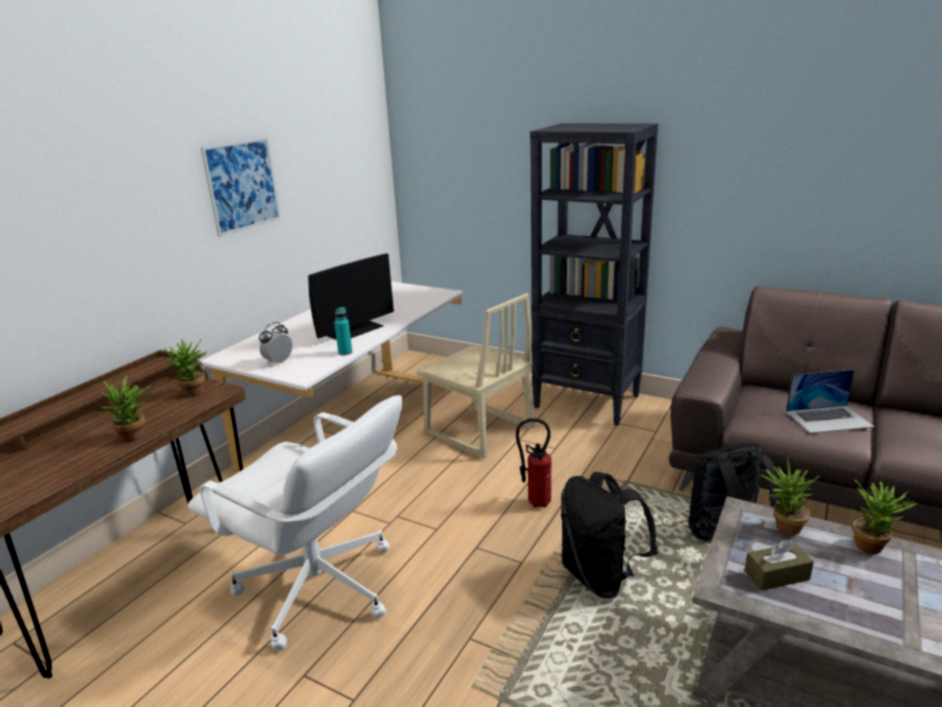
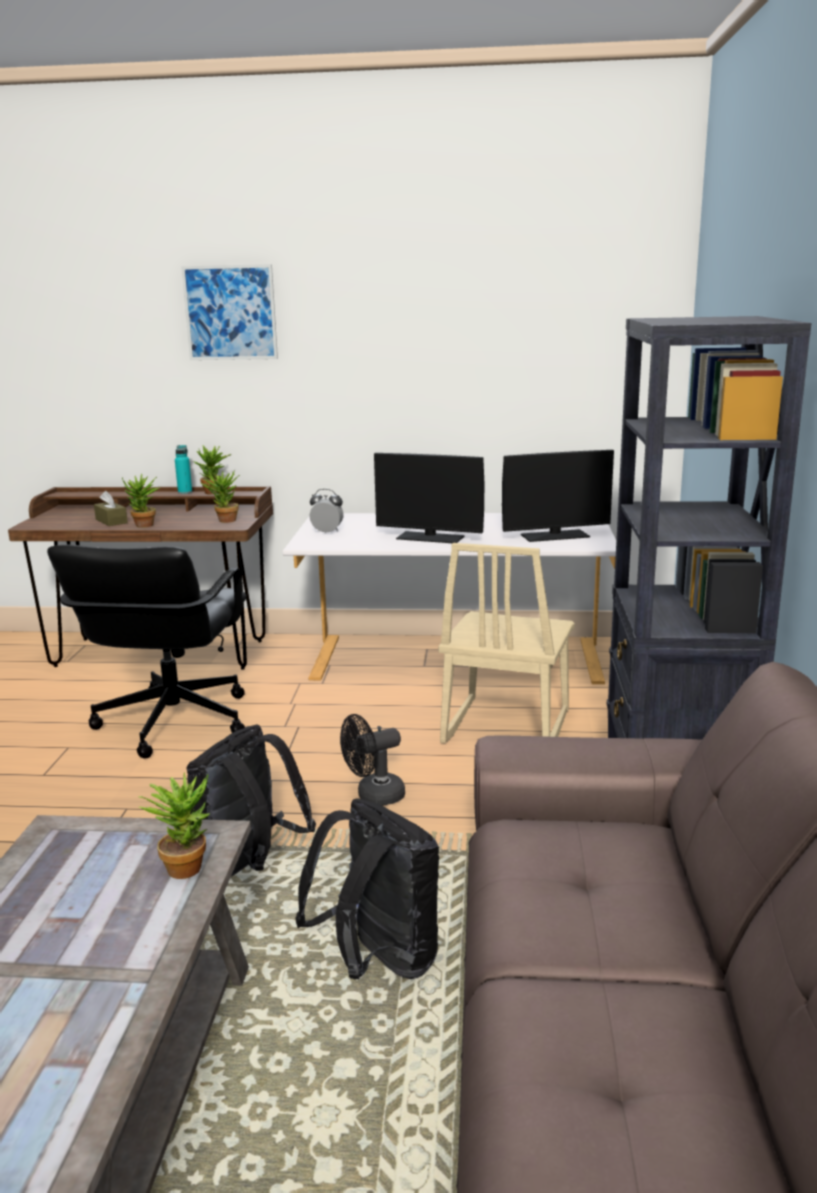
camera: 65 degrees right, 5 degrees down
white office chair [188,395,403,650] -> black office chair [47,545,247,758]
picture [201,137,281,237] -> picture moved to [181,264,278,360]
turquoise bottle [334,307,352,356] -> turquoise bottle moved to [175,445,192,494]
fire extinguisher [516,418,552,508] -> black fan [340,714,405,806]
brown tissue box [744,539,814,591] -> brown tissue box moved to [94,491,128,526]
laptop [786,370,875,433] -> none
potted plant [853,480,918,554] -> potted plant moved to [193,445,231,495]
none -> monitor [502,450,614,542]

